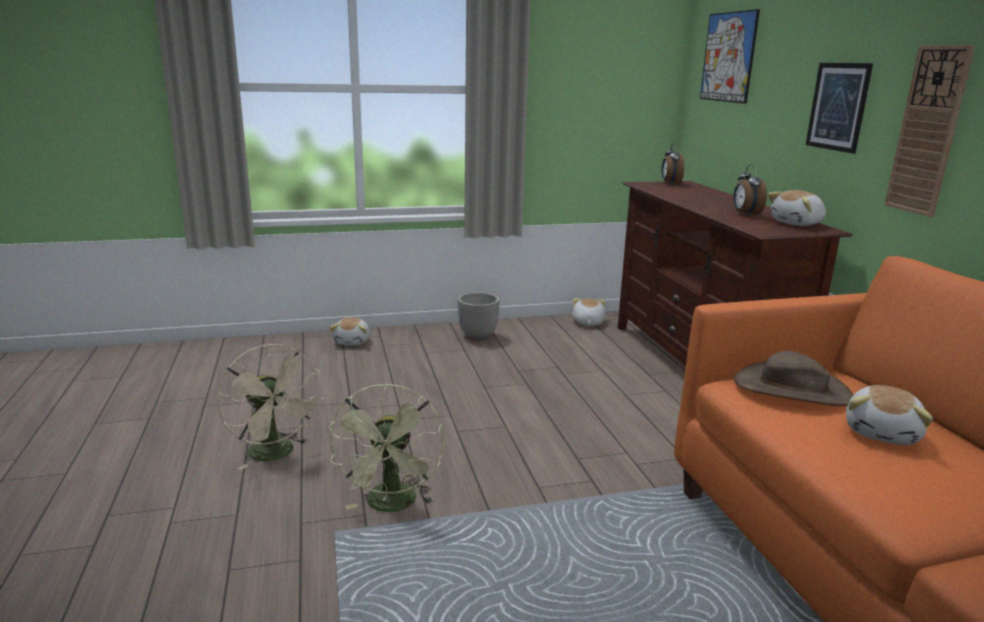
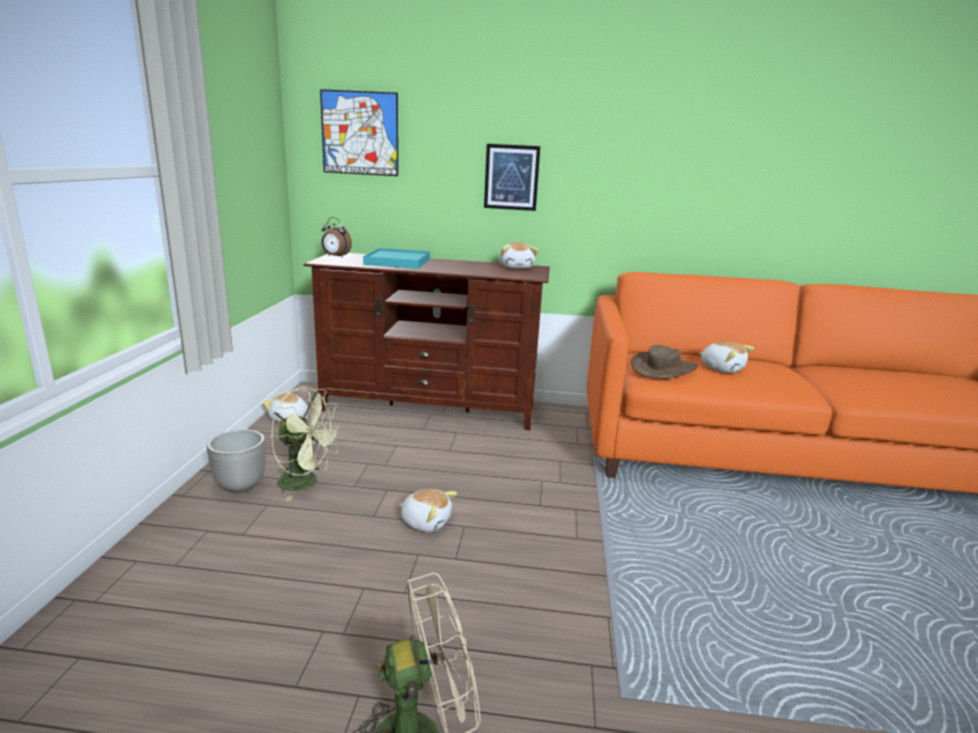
camera: 70 degrees left, 0 degrees up
plush toy [329,317,370,345] -> plush toy moved to [399,489,457,532]
green fan [329,383,444,512] -> green fan moved to [271,387,343,501]
alarm clock [733,165,767,217] -> none
wall clock [885,45,975,217] -> none
none -> turquoise tray [363,248,430,269]

